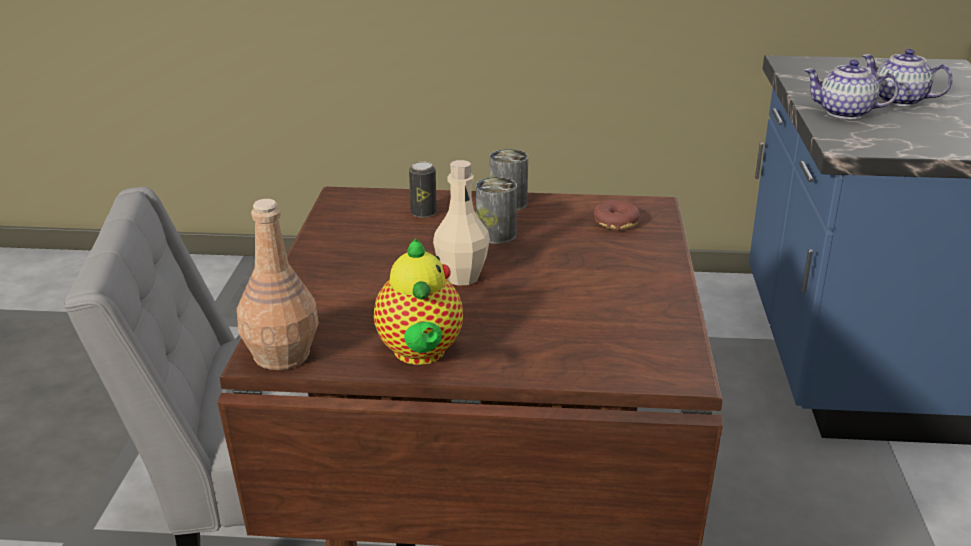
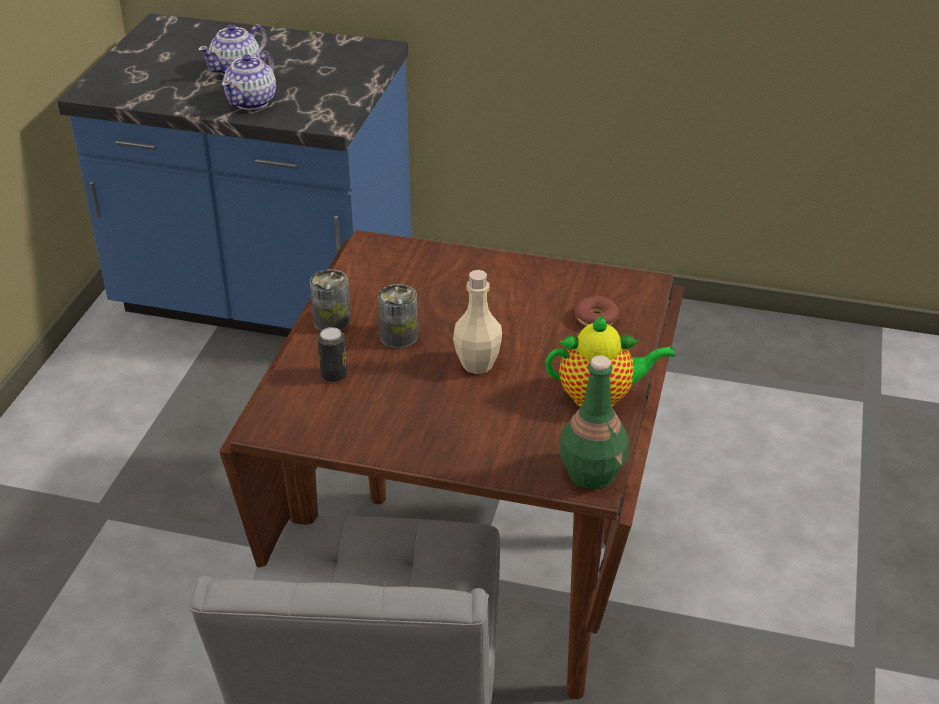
camera: 80 degrees left, 10 degrees up
brown bottle [237,199,319,370] -> green bottle [559,355,629,489]
donut [594,200,640,231] -> donut moved to [574,296,619,326]

